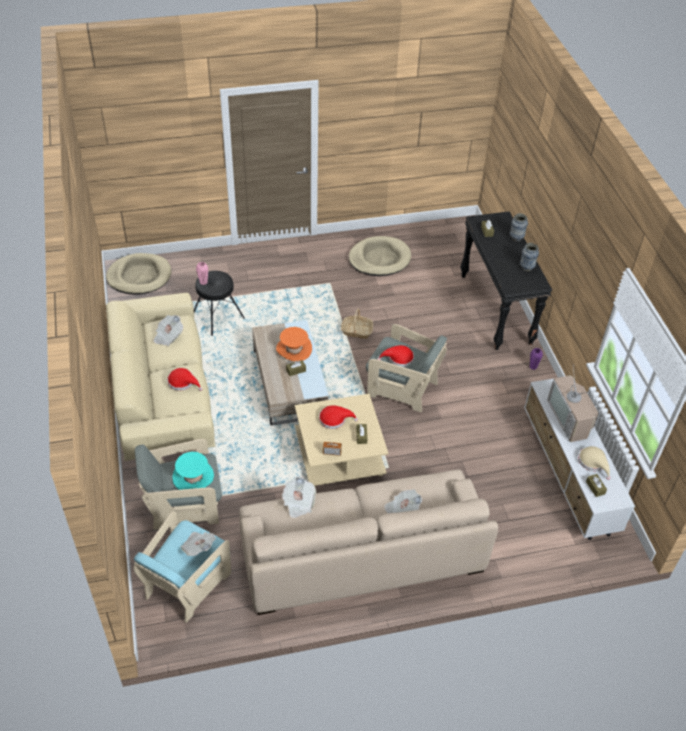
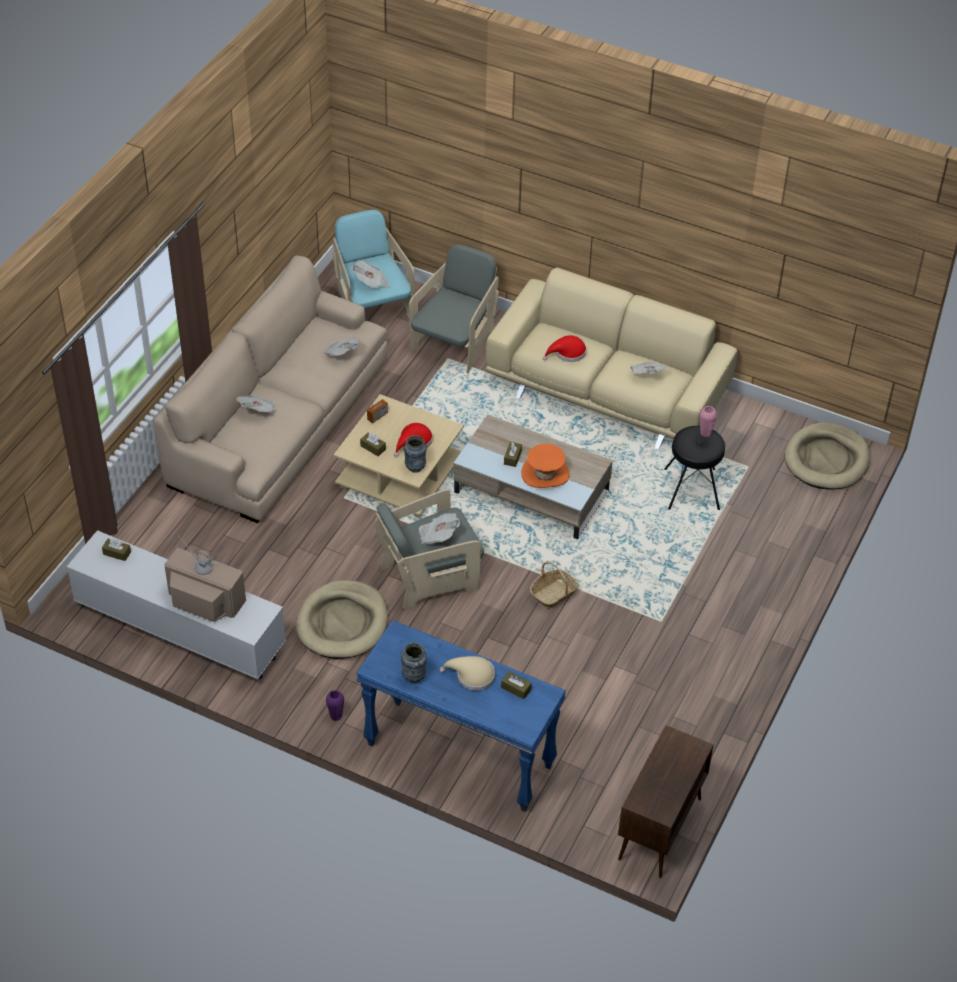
camera: 130 degrees right, 0 degrees up
turquoise hat [172,452,214,490] -> none
beige dog bed [349,236,411,276] -> beige dog bed moved to [296,580,388,659]
red hat [377,345,414,367] -> newspaper [419,513,460,544]
black console table [460,211,552,350] -> blue console table [356,620,566,812]
vase [510,213,528,241] -> vase moved to [404,435,427,473]
beige hat [578,446,610,480] -> beige hat moved to [440,656,495,691]
none -> brown cabinet [618,725,714,878]

